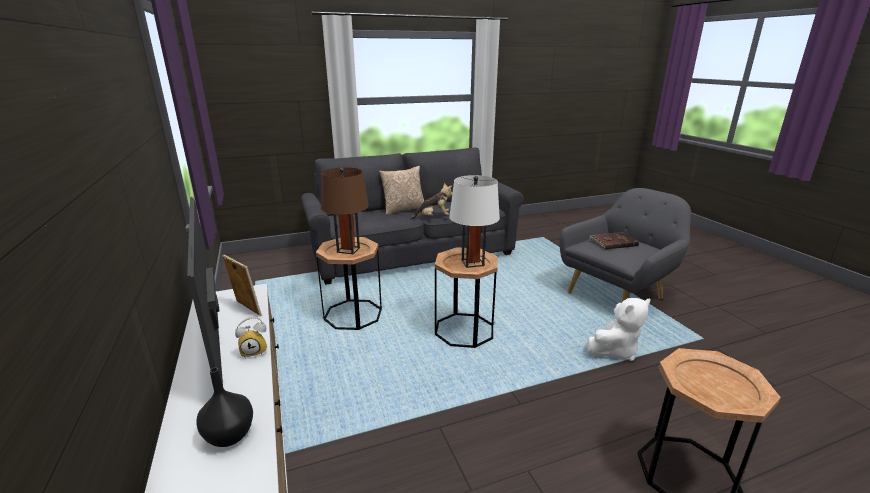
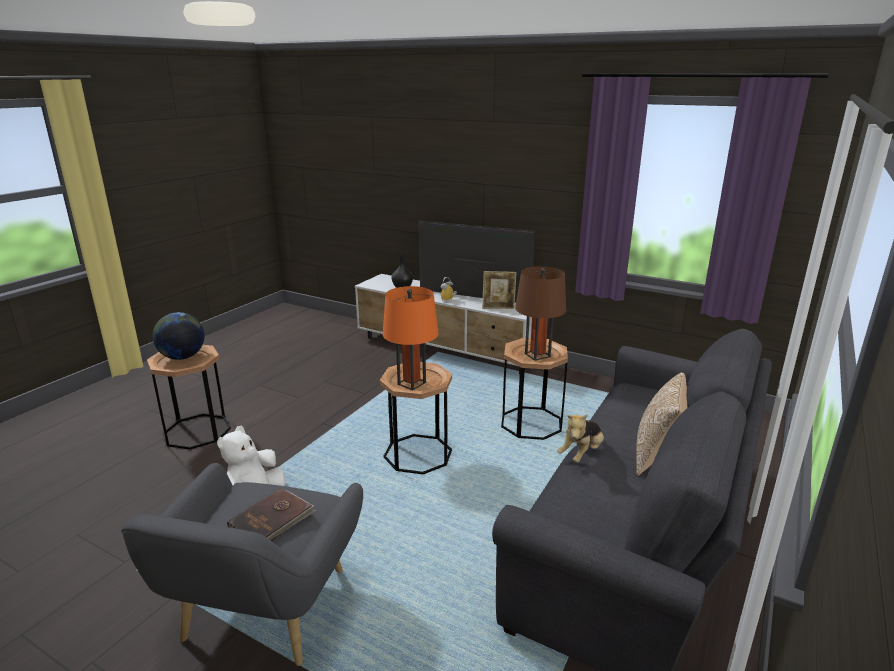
camera: 140 degrees right, 0 degrees up
white table lamp [449,175,500,268] -> orange table lamp [383,286,439,390]
none -> globe [153,312,204,360]

